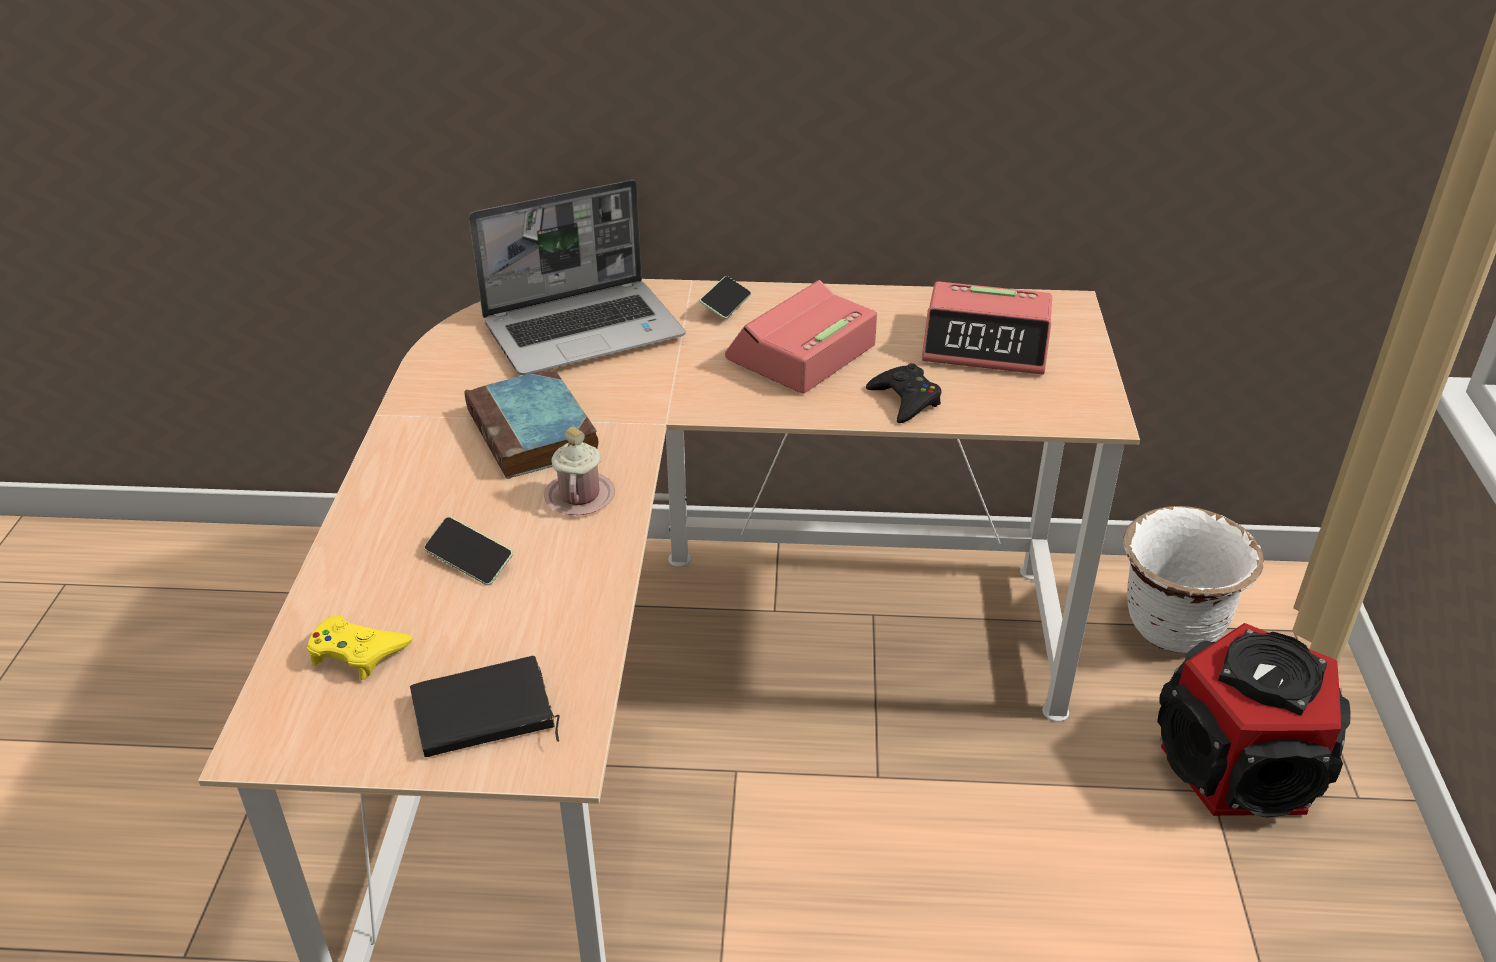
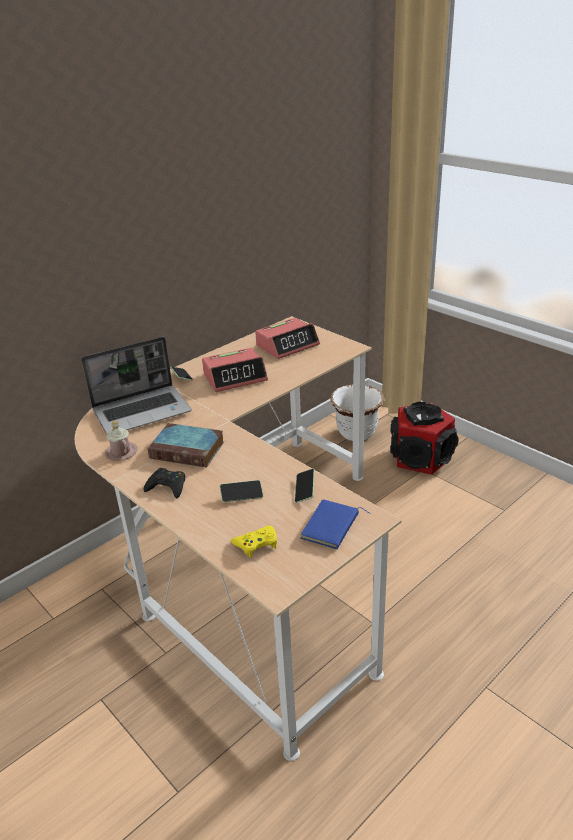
camera: 45 degrees left, 5 degrees down
black book [410,656,560,757] -> blue book [300,499,370,549]
laptop [469,180,685,375] -> laptop turned 45 degrees clockwise [81,337,192,434]
pink mug [544,426,615,515] -> pink mug moved to [105,421,137,461]
alarm clock [725,280,877,394] -> alarm clock turned 105 degrees counterclockwise [202,348,268,392]
black game controller [866,363,942,423] -> black game controller moved to [143,468,185,499]
none -> phone [295,469,315,503]

